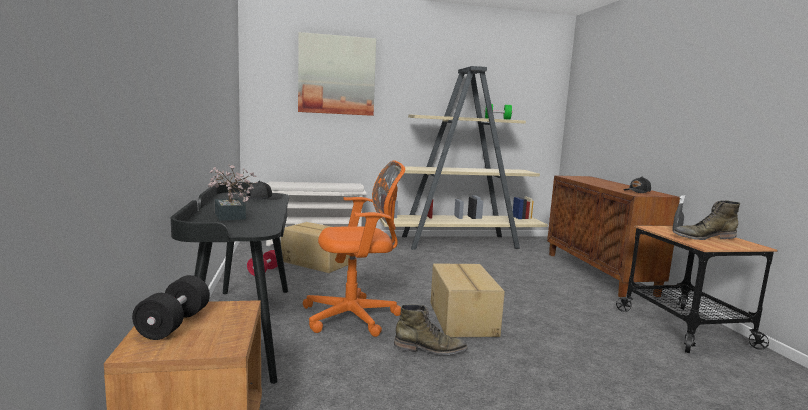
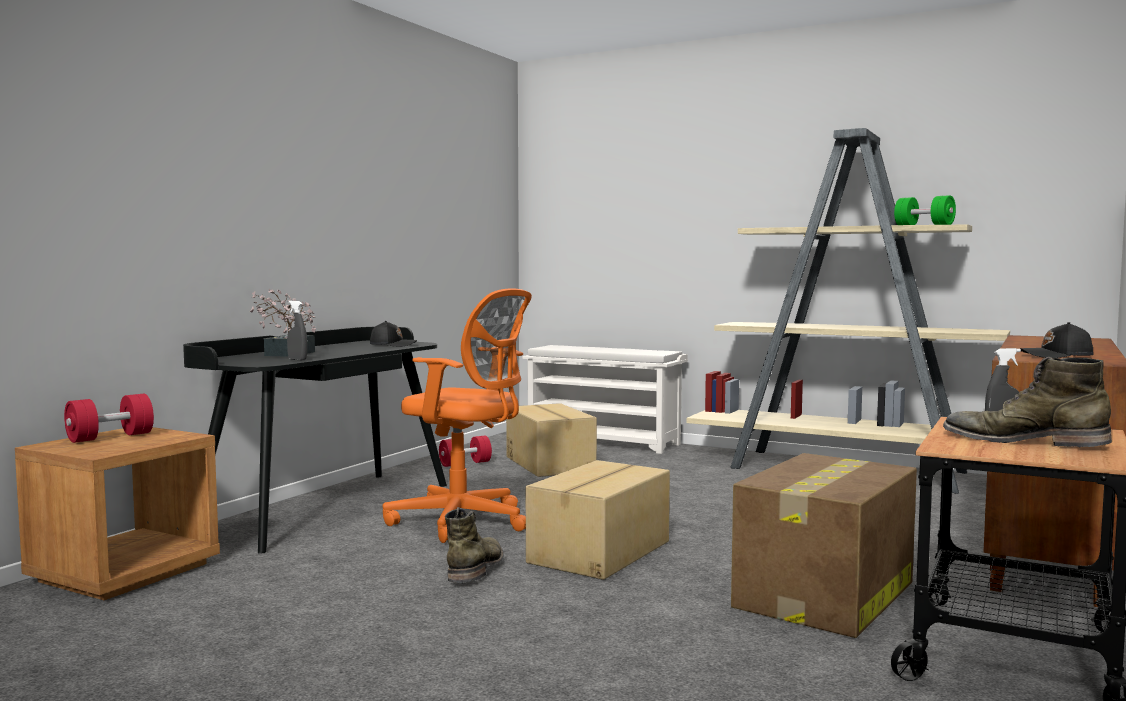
camera: 40 degrees right, 5 degrees down
black dumbbell [132,275,210,340] -> red dumbbell [64,394,154,443]
picture [298,32,376,116] -> none
green boot [394,304,468,355] -> green boot turned 120 degrees counterclockwise [445,507,504,583]
none -> grey spray bottle [287,300,307,360]
none -> cardboard box [731,453,917,638]

